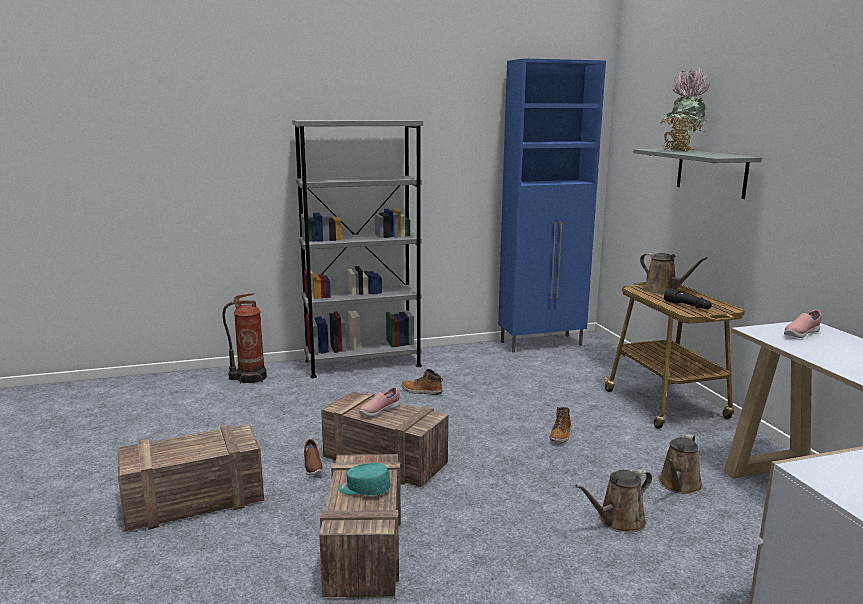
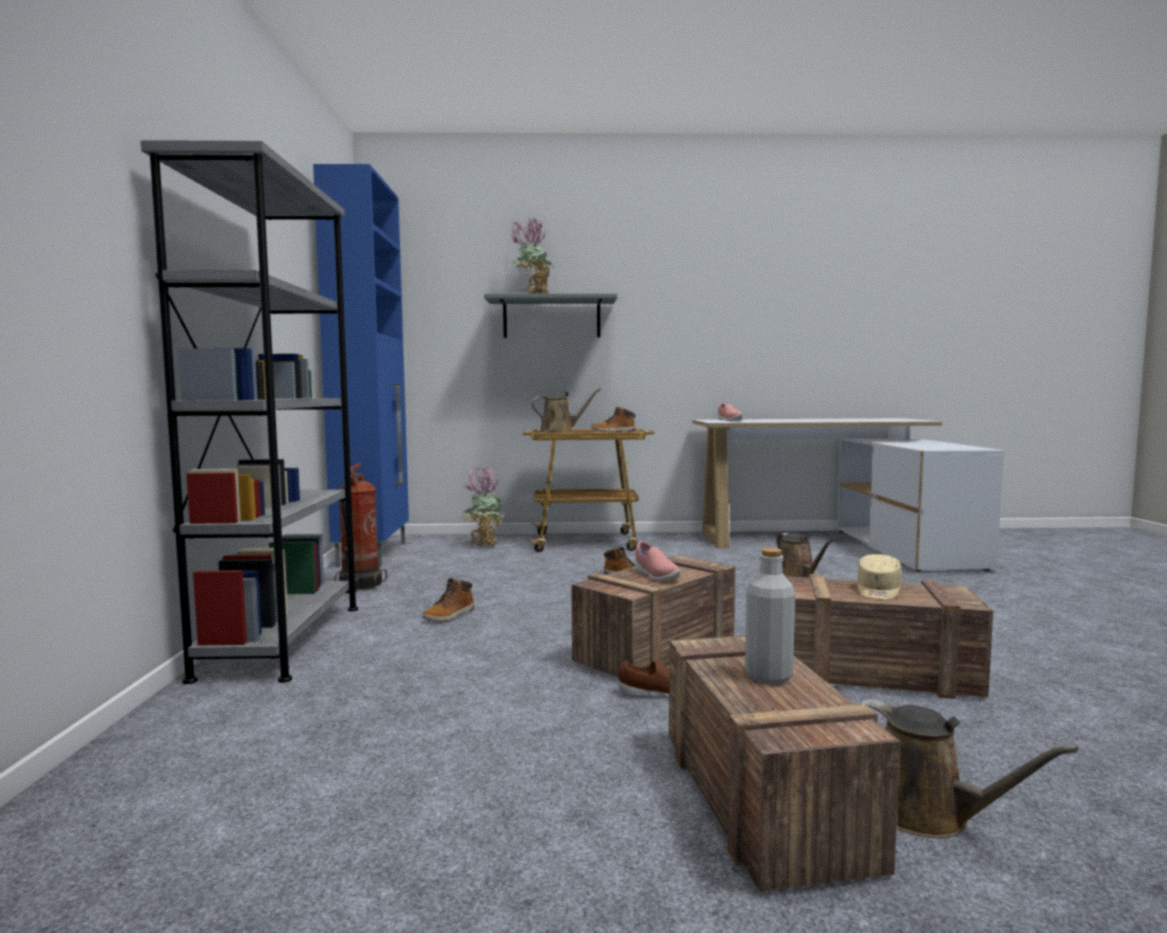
camera: 75 degrees left, 10 degrees down
fire extinguisher [222,293,267,384] -> fire extinguisher moved to [334,463,387,591]
turquoise cap [338,463,390,496] -> beige cap [857,554,902,600]
brown watering can [659,434,703,494] -> brown watering can moved to [860,699,1079,838]
black flashlight [664,288,712,309] -> boot [591,407,635,432]
none -> potted plant [460,465,505,546]
none -> grey bottle [745,548,795,684]

